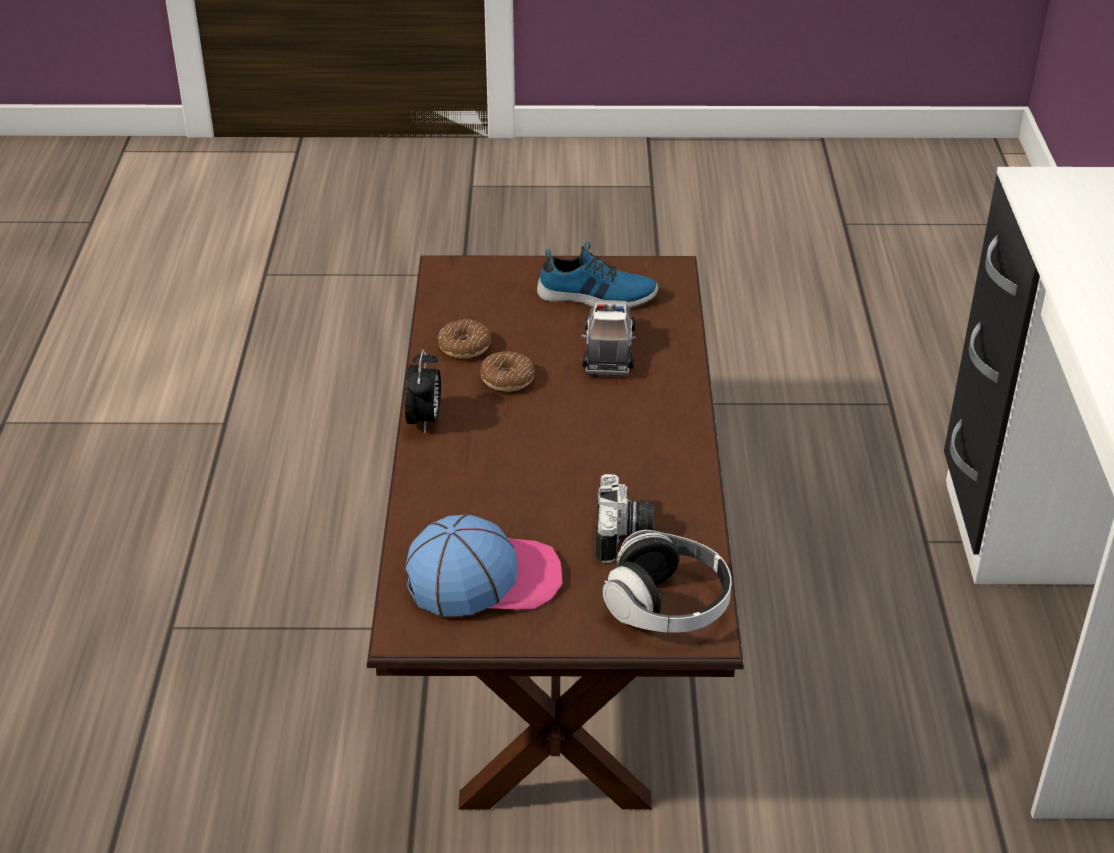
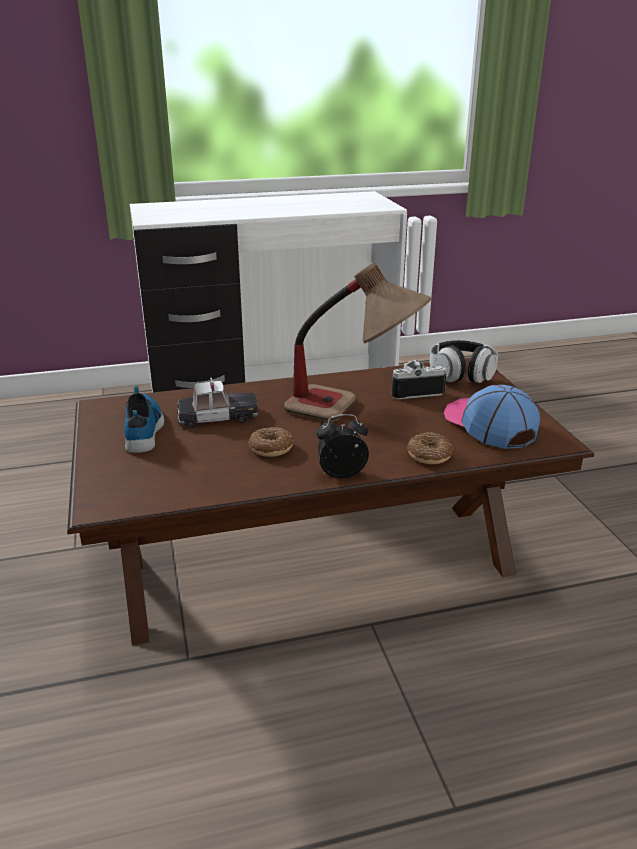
camera: 105 degrees left, 10 degrees down
donut [437,319,491,359] -> donut moved to [407,432,453,464]
none -> table lamp [284,262,431,422]

